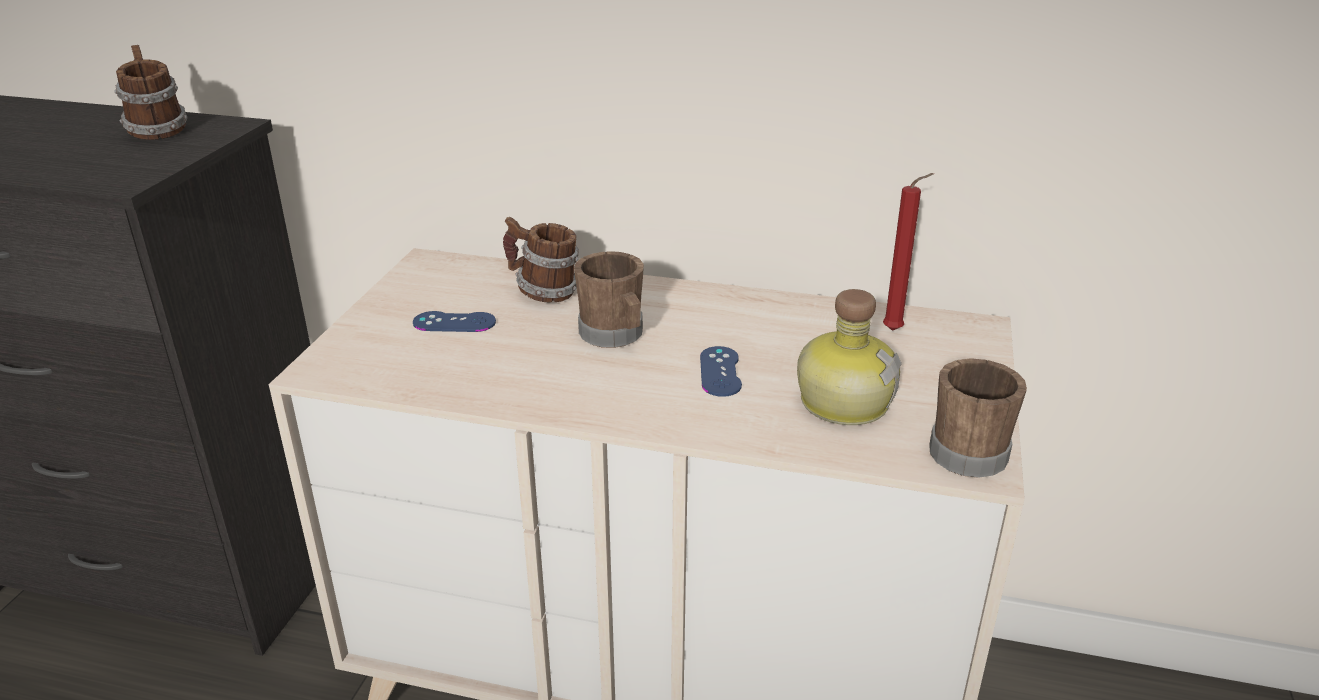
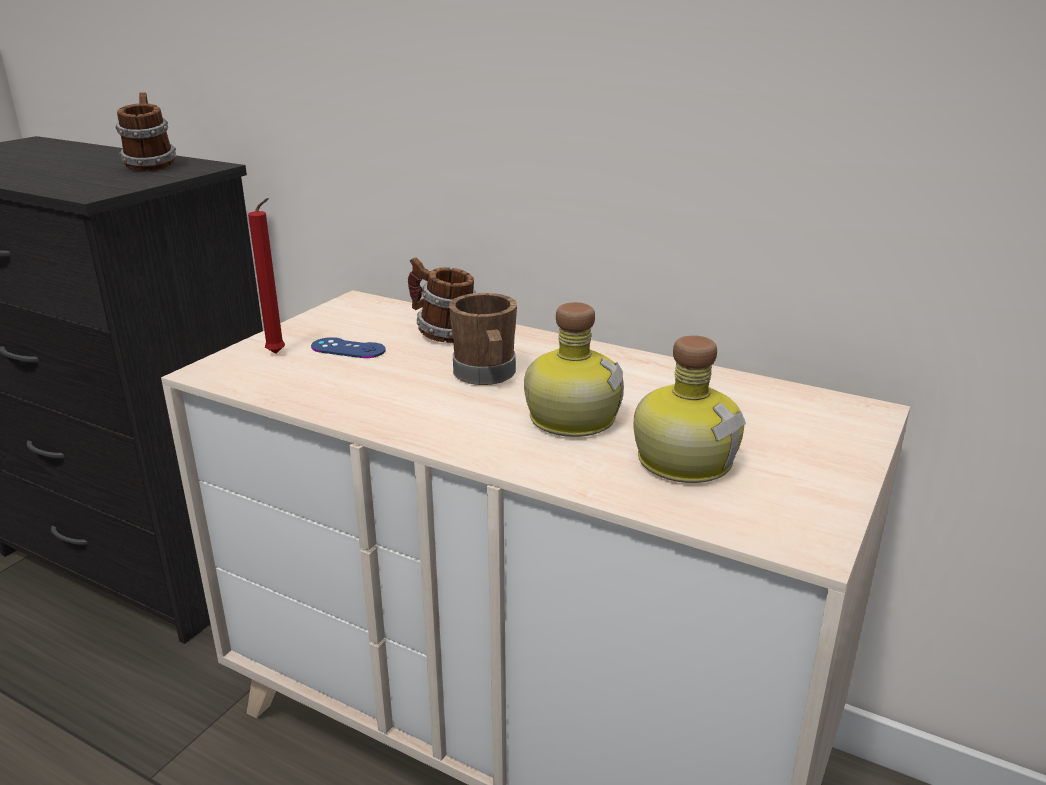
camera: 15 degrees right, 5 degrees down
blue game controller [700,346,742,397] -> bottle [524,302,624,437]
red candle [883,173,934,331] -> red candle moved to [248,198,285,353]
brown mug [929,358,1027,478] -> none

